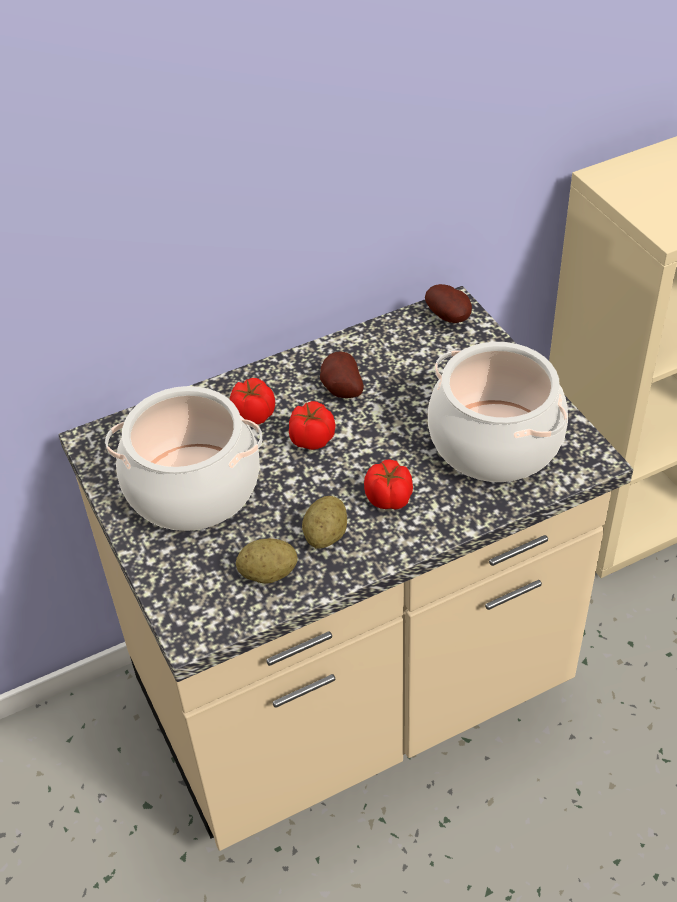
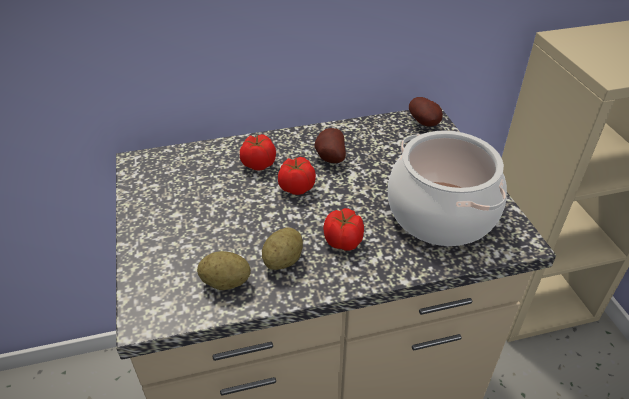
camera: 10 degrees right, 5 degrees down
cooking pot [105,386,262,531] -> none

